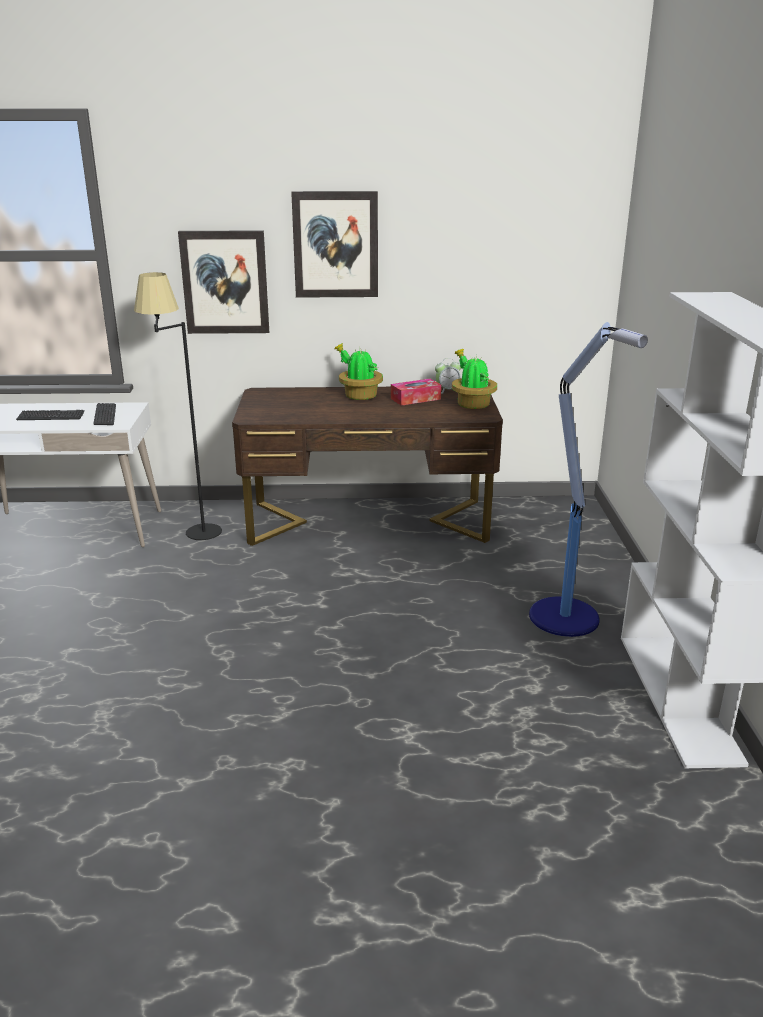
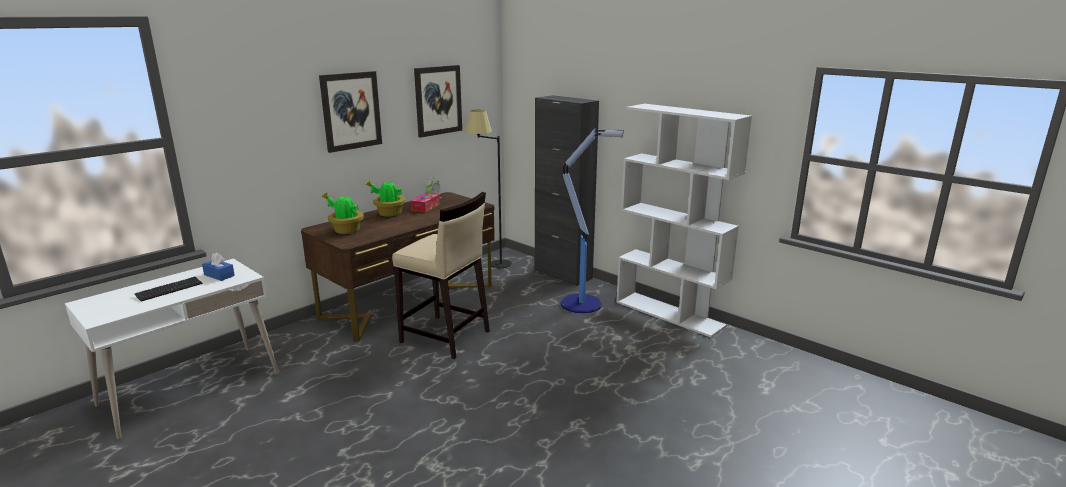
camera: 45 degrees left, 5 degrees down
keyboard [93,403,116,425] -> blue tissue box [202,253,235,281]
black floor lamp [134,272,222,540] -> black floor lamp moved to [465,110,512,268]
picture [178,230,269,334] -> picture moved to [414,65,462,138]
potted plant [452,349,497,409] -> potted plant moved to [322,192,364,234]
none -> beige stool [392,192,490,359]
none -> black cabinet [535,95,599,286]

